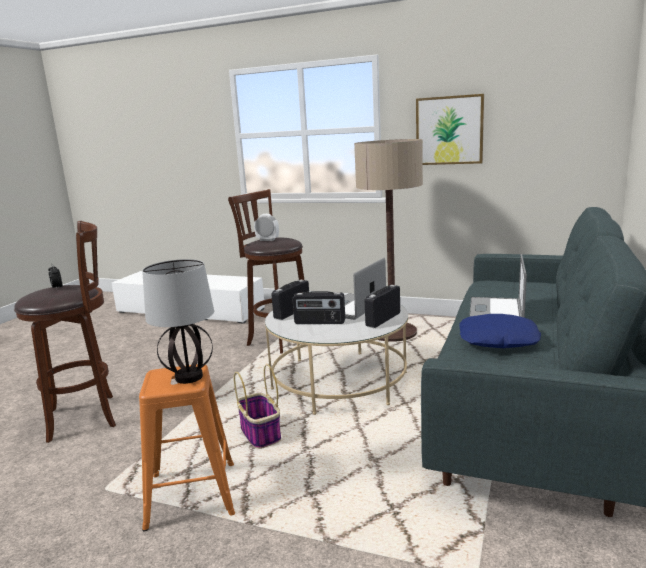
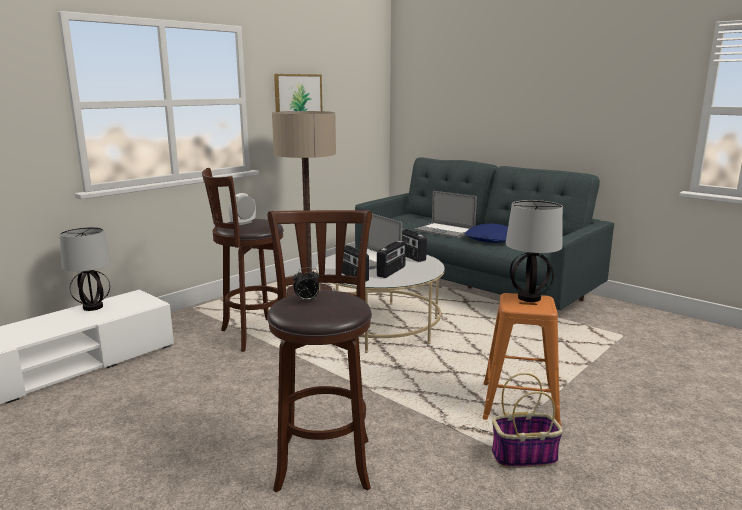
camera: 70 degrees left, 0 degrees up
basket [234,364,281,449] -> basket moved to [492,373,563,468]
none -> table lamp [60,227,111,311]

